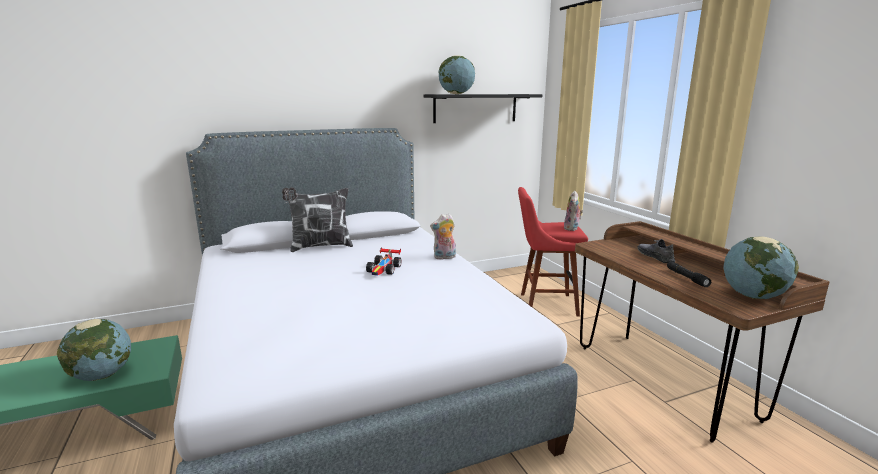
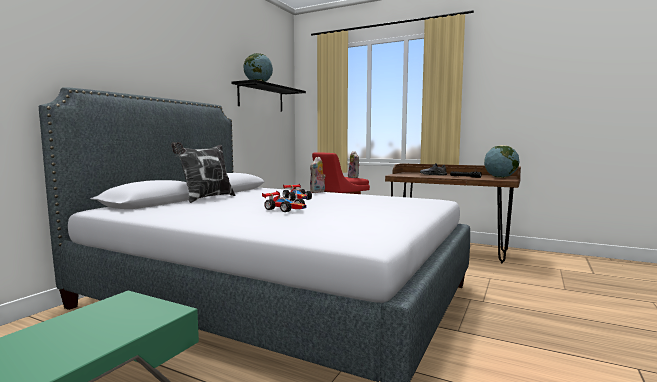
camera: 40 degrees left, 10 degrees down
globe [57,319,131,381] -> none
none -> toy car [262,191,306,212]

